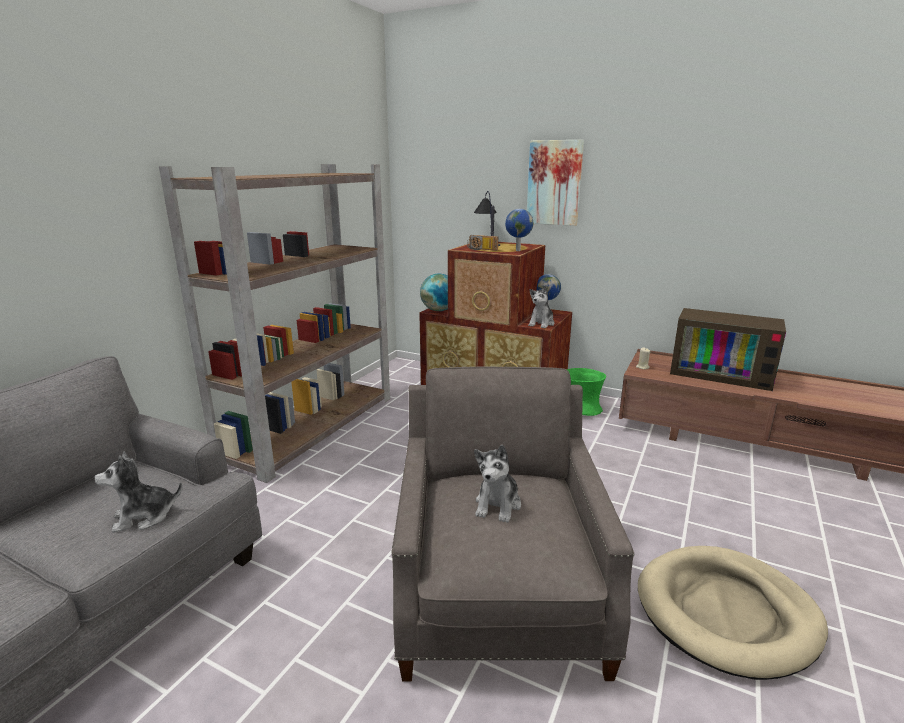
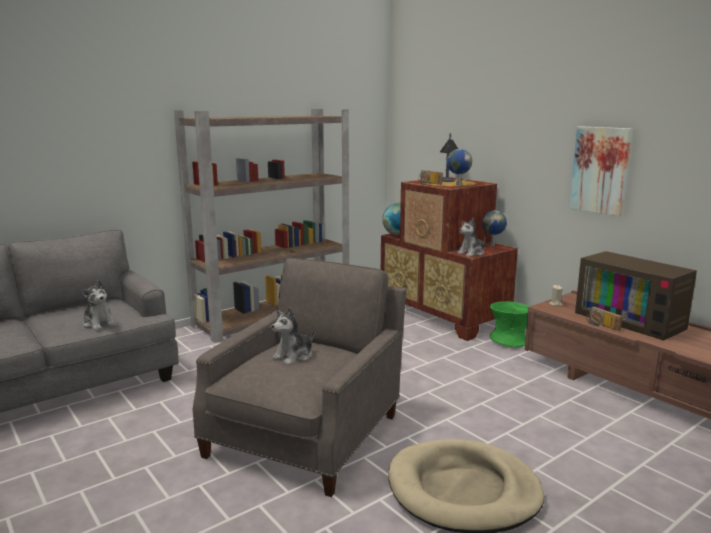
camera: 25 degrees right, 5 degrees down
plush toy [94,452,182,533] -> plush toy turned 135 degrees counterclockwise [81,280,116,330]
picture [527,140,584,226] -> picture moved to [569,126,632,216]
none -> radio [586,307,622,331]

